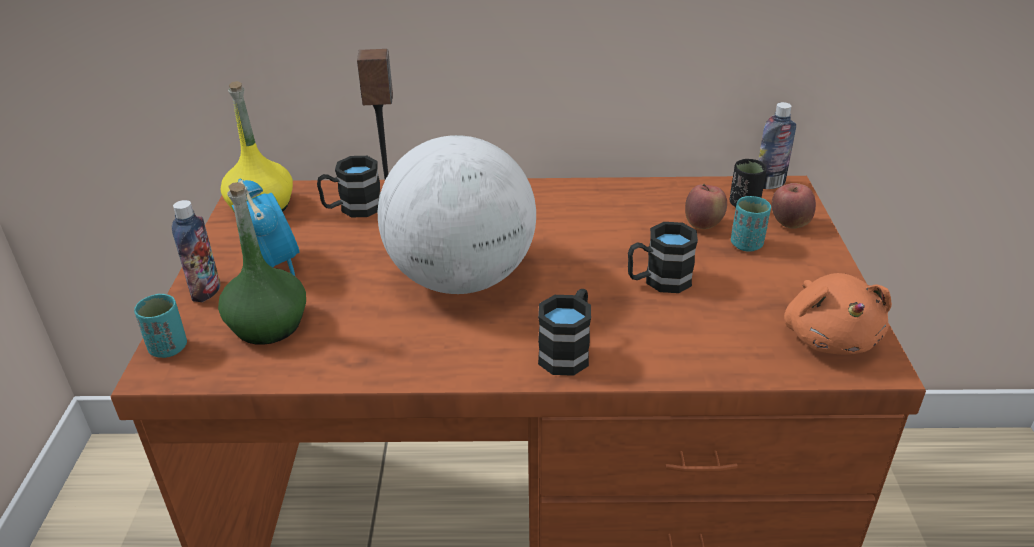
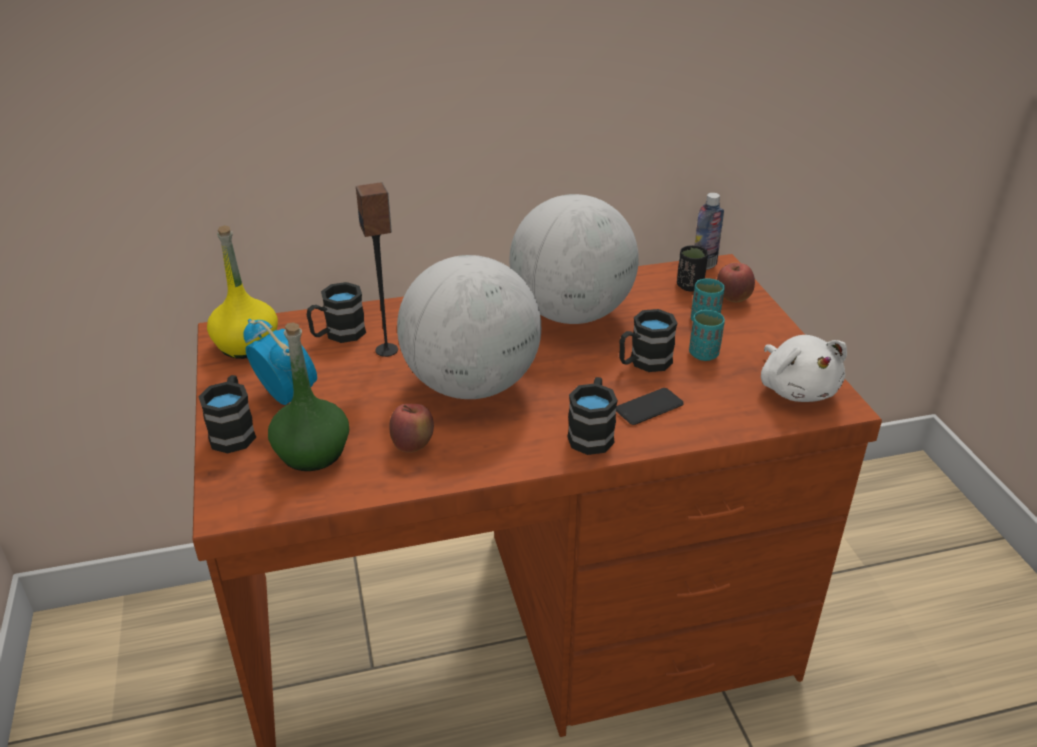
camera: 15 degrees left, 0 degrees up
turquoise cup [134,293,187,358] -> turquoise cup moved to [689,310,725,361]
bottle [172,200,221,302] -> black mug [198,375,256,453]
apple [685,184,727,229] -> apple moved to [389,404,434,453]
orange plush toy [784,273,892,355] -> white plush toy [761,335,847,402]
none -> globe [509,194,639,324]
none -> phone [616,388,684,425]

